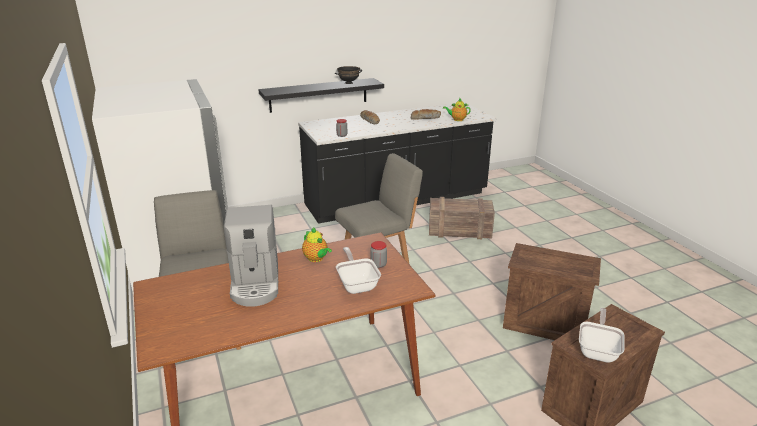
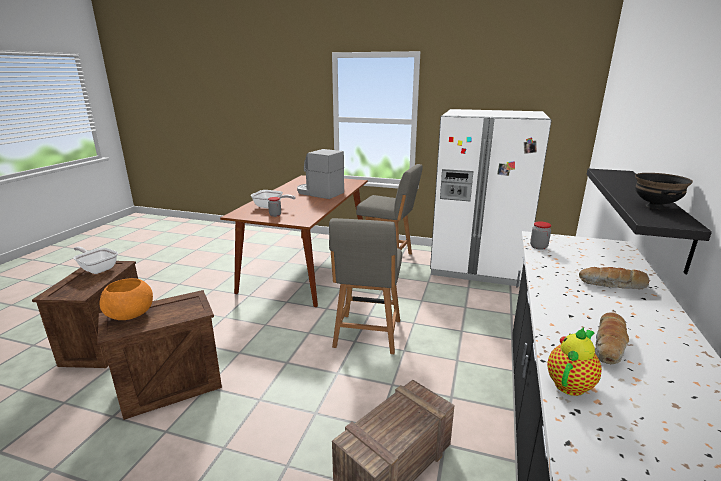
camera: 130 degrees right, 5 degrees down
teapot [302,228,332,262] -> none
frying pan [579,308,624,362] -> frying pan turned 150 degrees clockwise [73,247,118,274]
none -> orange bowl [99,278,153,320]

